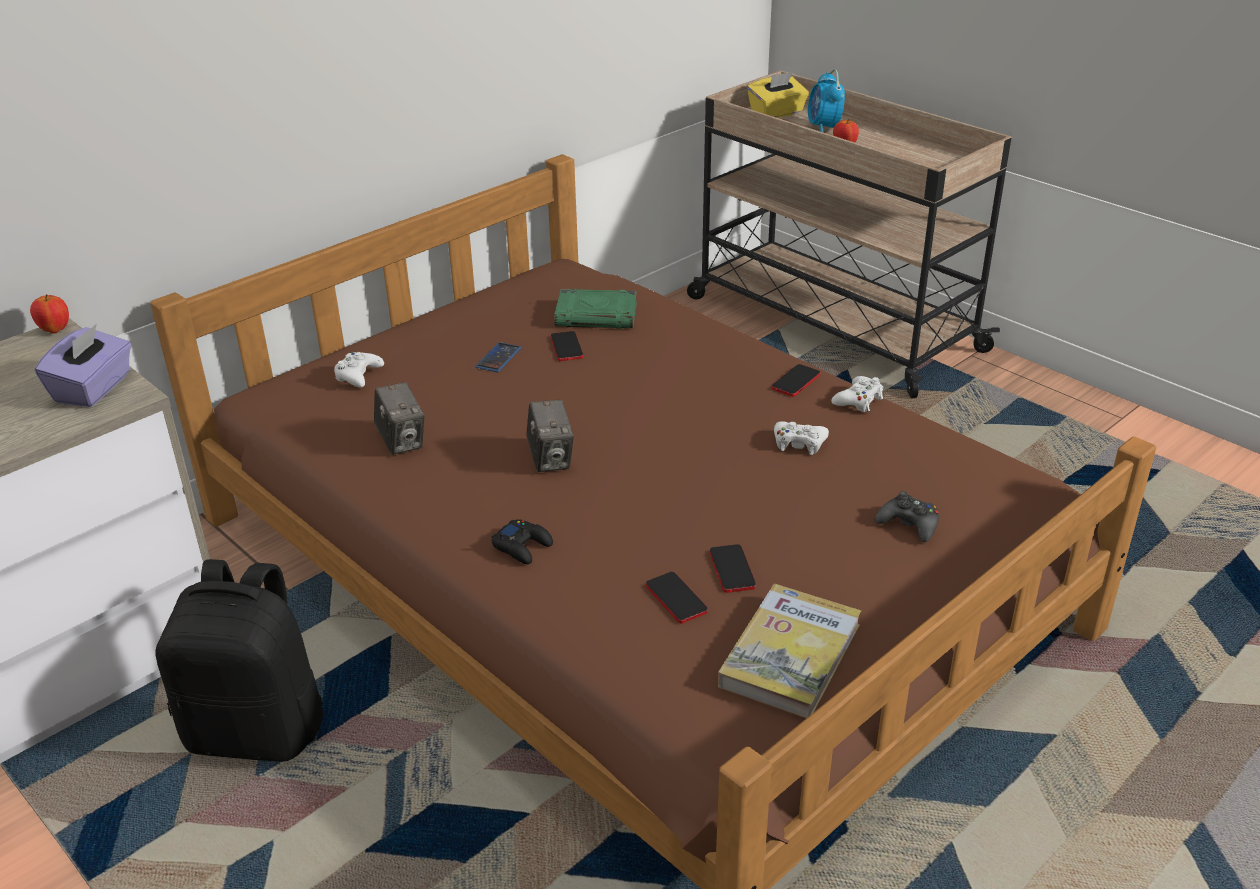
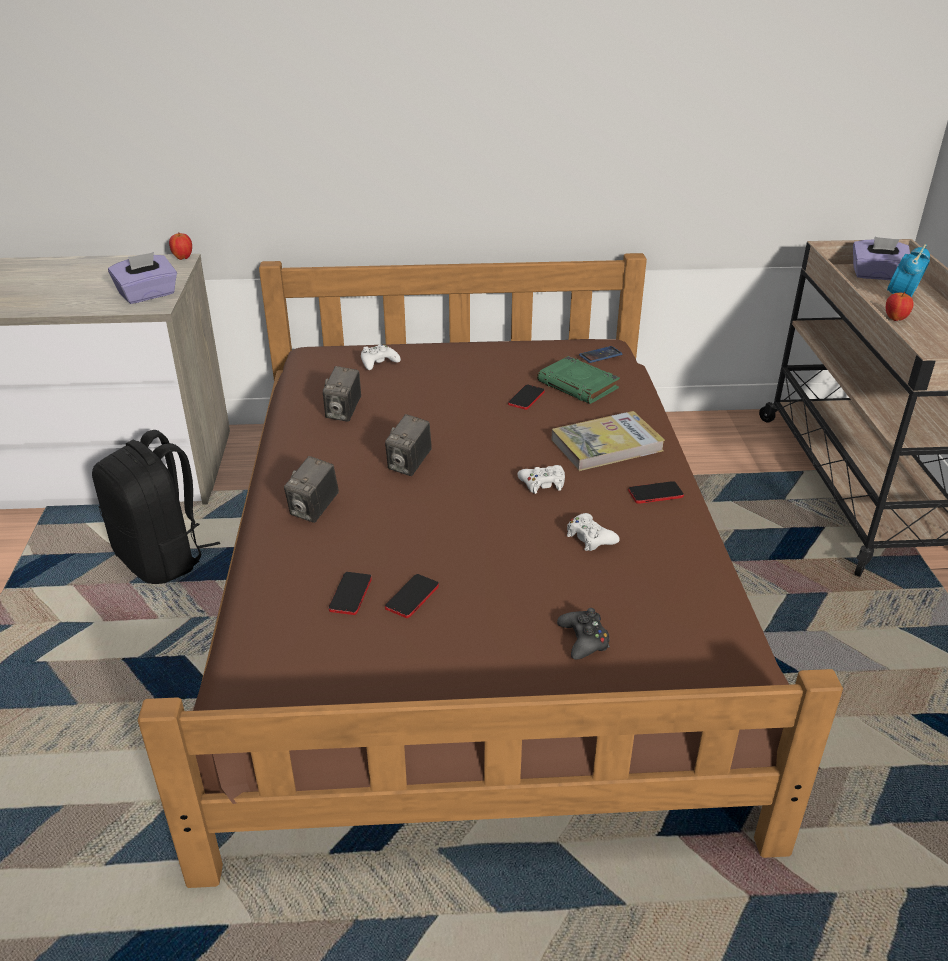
camera: 40 degrees right, 0 degrees up
phone [475,342,521,372] -> phone moved to [579,346,623,363]
black game controller [491,519,553,564] -> camera [284,456,339,523]
book [718,584,861,718] -> book moved to [551,411,665,471]
yellow tissue box [747,72,809,118] -> purple tissue box [853,237,910,280]
white game controller [831,376,883,412] -> white game controller moved to [517,465,565,494]

